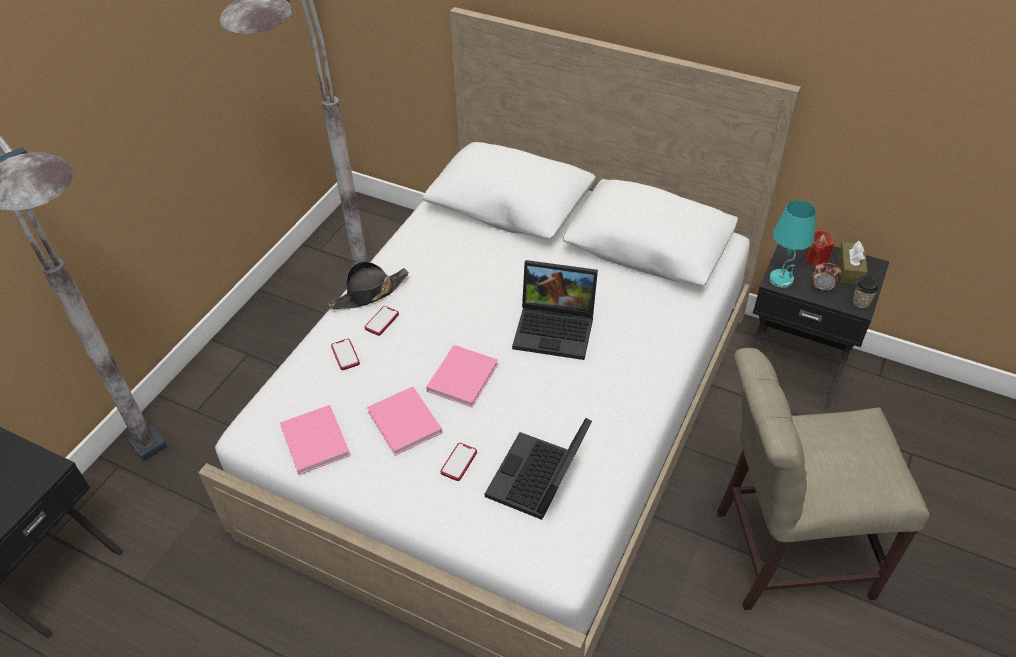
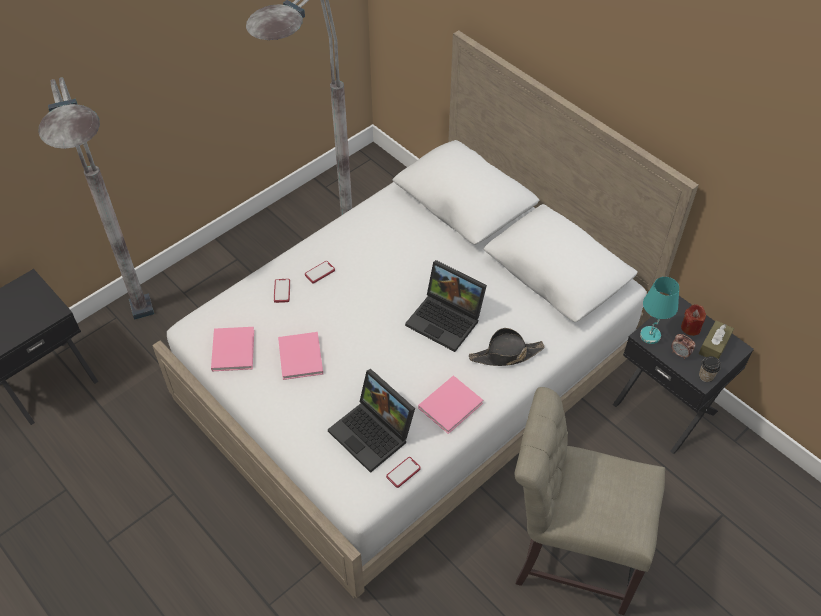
camera: 20 degrees right, 5 degrees up
black hat [327,262,409,309] -> black hat moved to [469,328,545,366]
pink book [426,345,498,407] -> pink book moved to [418,375,483,434]
phone [440,443,477,481] -> phone moved to [386,457,421,488]
laptop [485,418,592,520] -> laptop turned 90 degrees counterclockwise [328,369,415,473]

